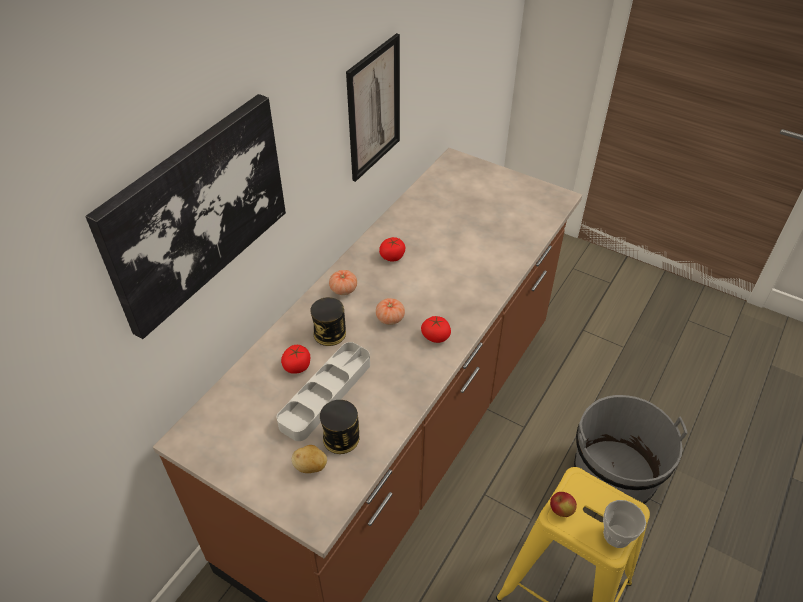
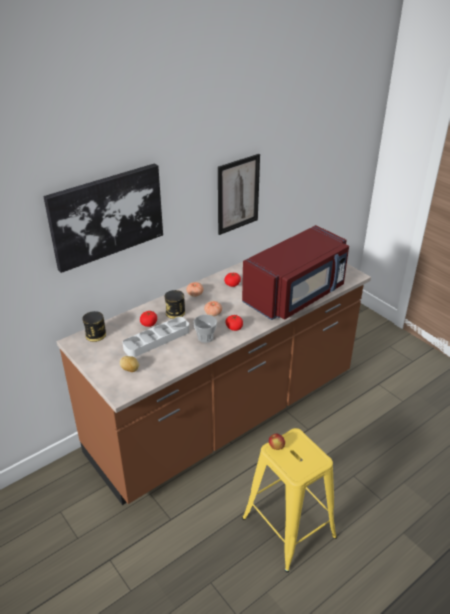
camera: 20 degrees right, 10 degrees down
can [320,400,359,454] -> can moved to [82,311,106,342]
grey bucket [574,395,687,504] -> none
cup [603,500,646,548] -> cup moved to [194,315,217,343]
none -> red microwave [242,225,349,320]

